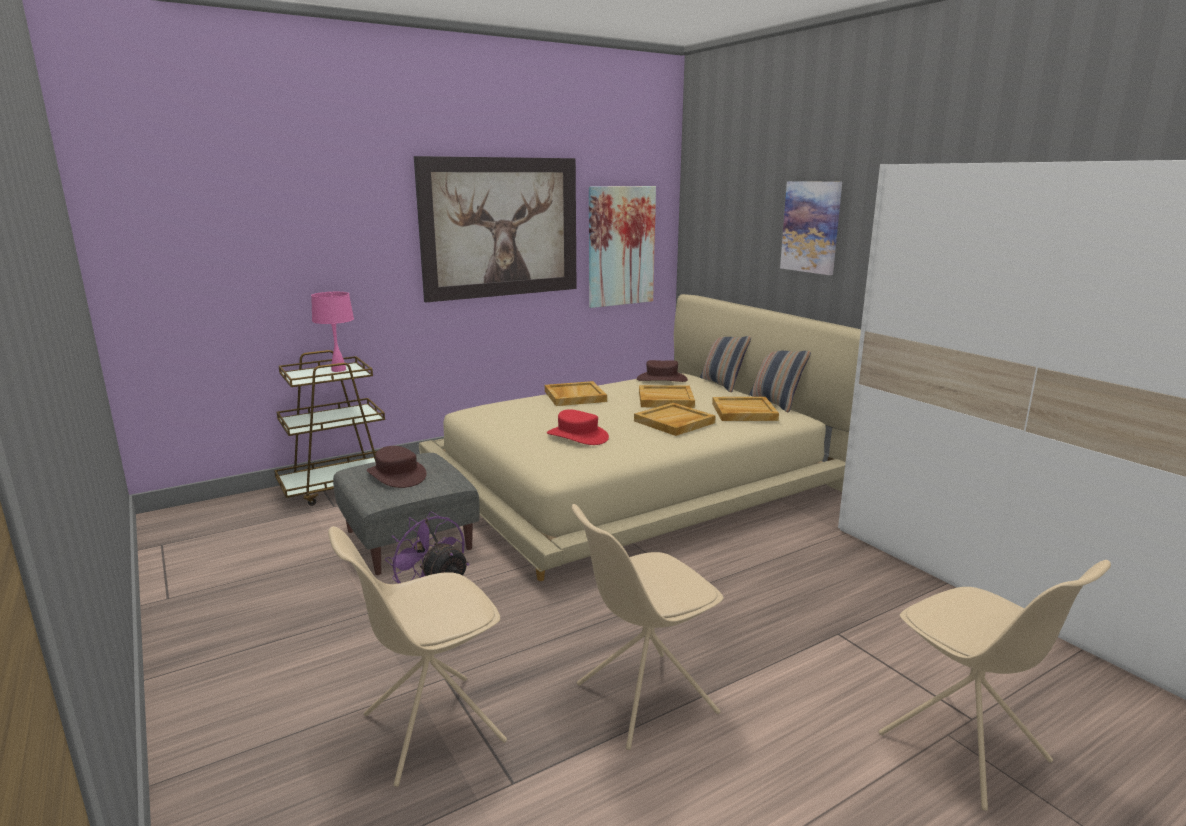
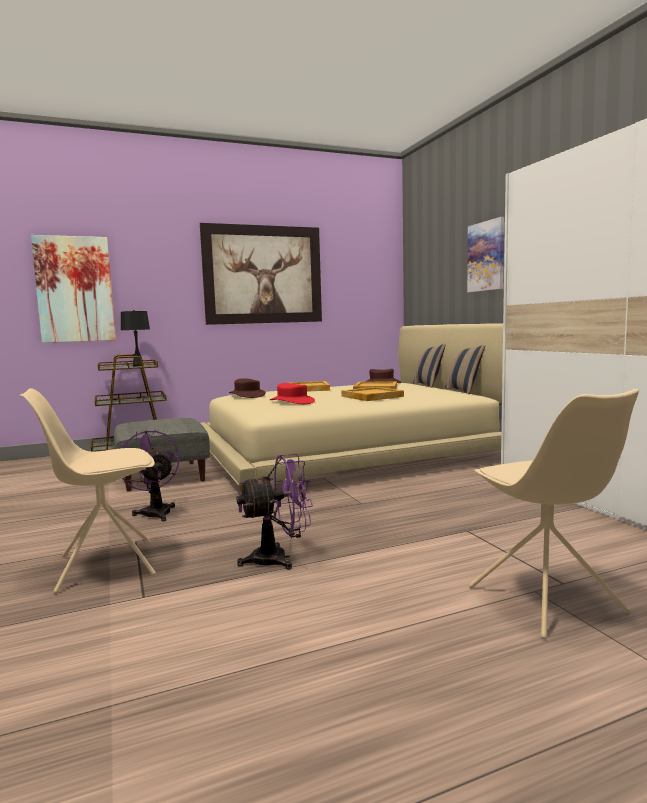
camera: 10 degrees right, 10 degrees down
pink table lamp [311,292,354,372] -> black table lamp [121,310,150,366]
brown hat [367,446,427,488] -> brown hat moved to [229,378,266,398]
beige chair [572,504,724,750] -> purple fan [236,454,313,570]
picture [589,186,656,308] -> picture moved to [31,235,116,343]
beige tray [712,397,779,421] -> none

